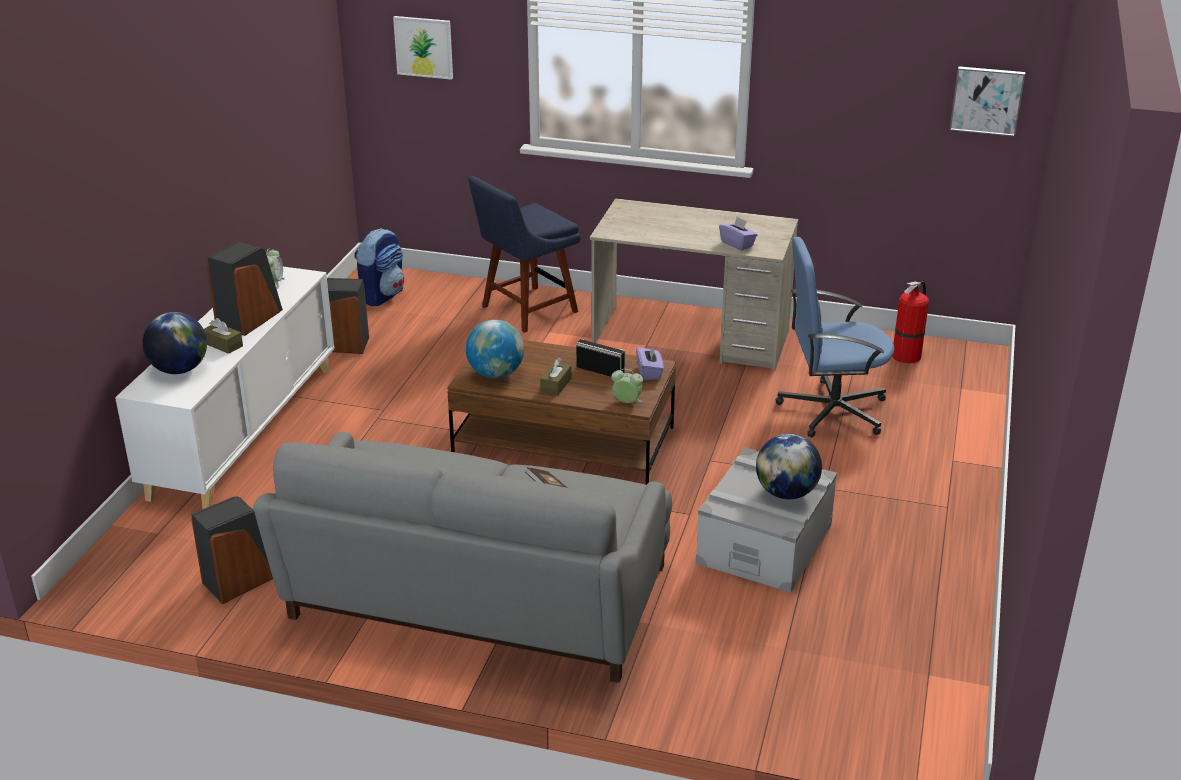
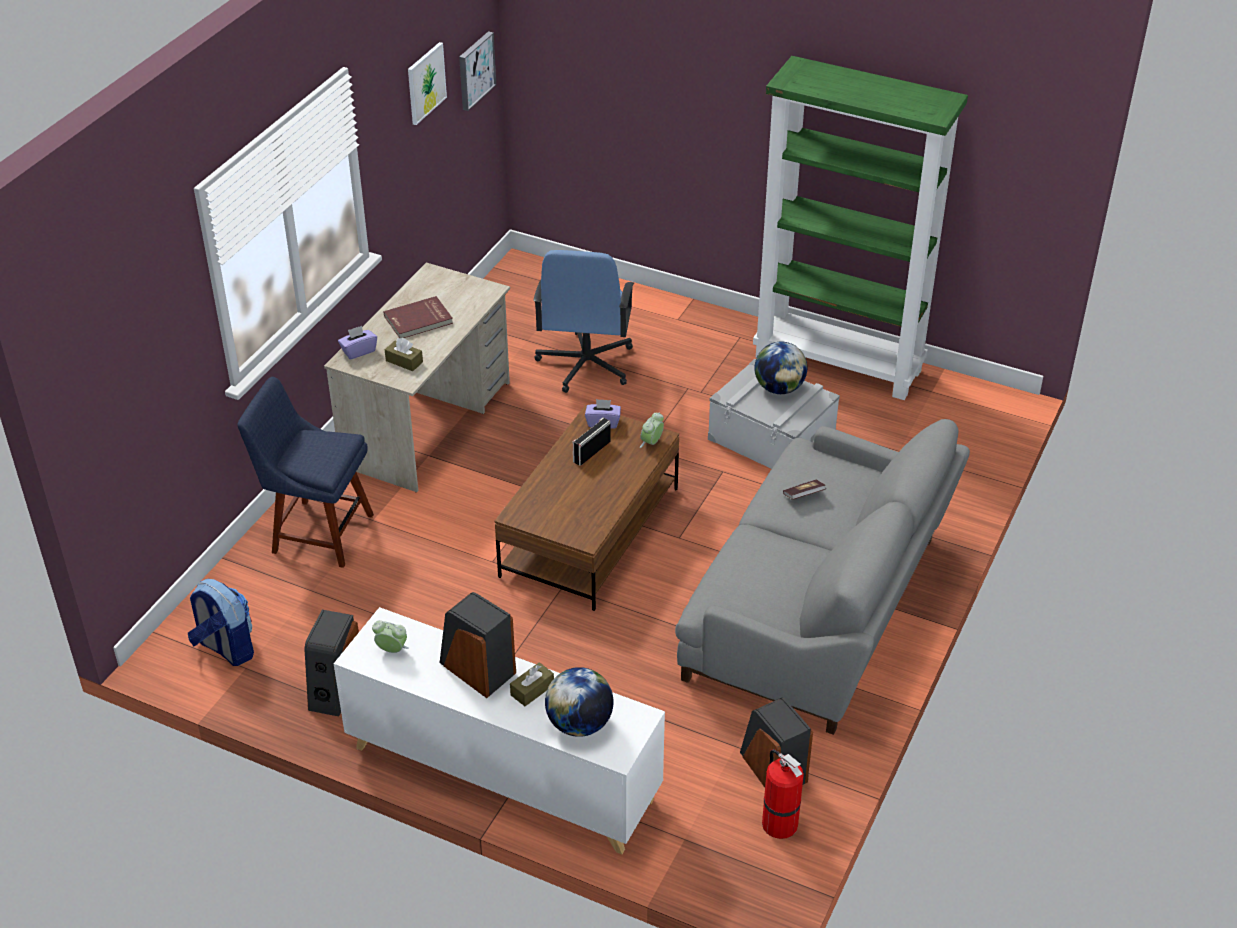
camera: 80 degrees left, 10 degrees up
picture [393,16,453,80] -> picture moved to [408,42,447,125]
globe [466,320,524,378] -> none
blue chair [468,176,580,333] -> blue chair turned 135 degrees clockwise [237,377,374,568]
brown tissue box [540,358,572,395] -> brown tissue box moved to [385,338,423,371]
purple tissue box [719,217,757,250] -> purple tissue box moved to [338,326,377,359]
fire extinguisher [893,281,929,364] -> fire extinguisher moved to [762,749,804,839]
none -> red book [384,296,453,338]
none -> green bookcase [753,56,968,400]

